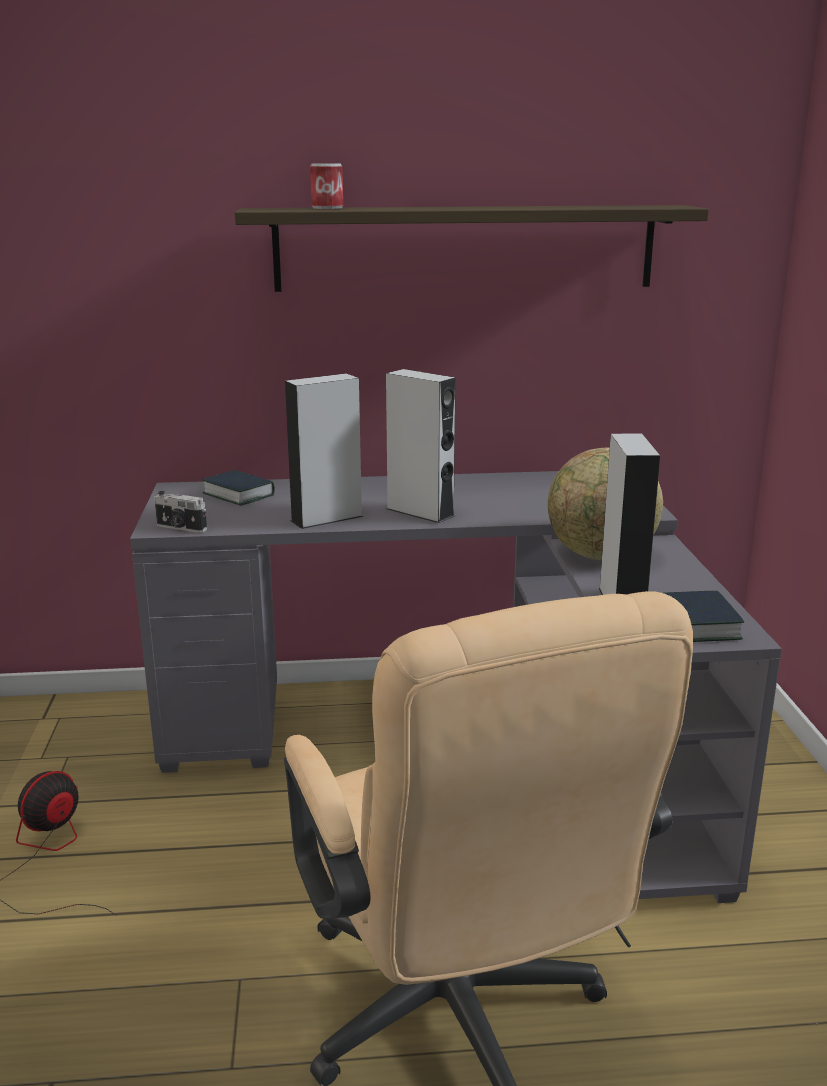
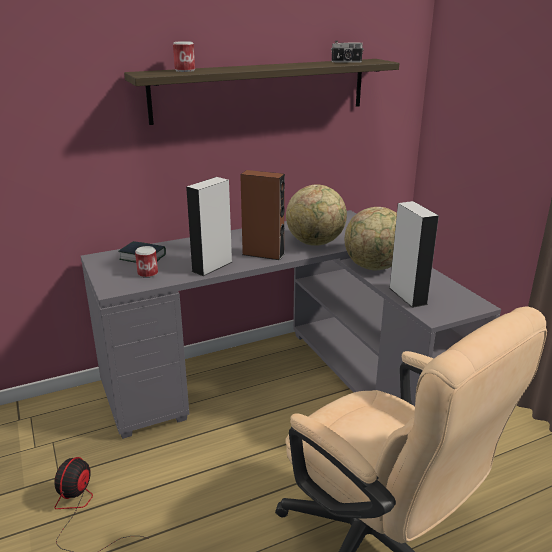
camera: 20 degrees left, 5 degrees up
camera [154,491,207,533] -> camera moved to [331,41,364,63]
grey speaker [386,369,456,523] -> brown speaker [240,170,285,260]
book [664,591,744,642] -> none
none -> can [135,246,158,278]
none -> globe [286,184,347,246]

